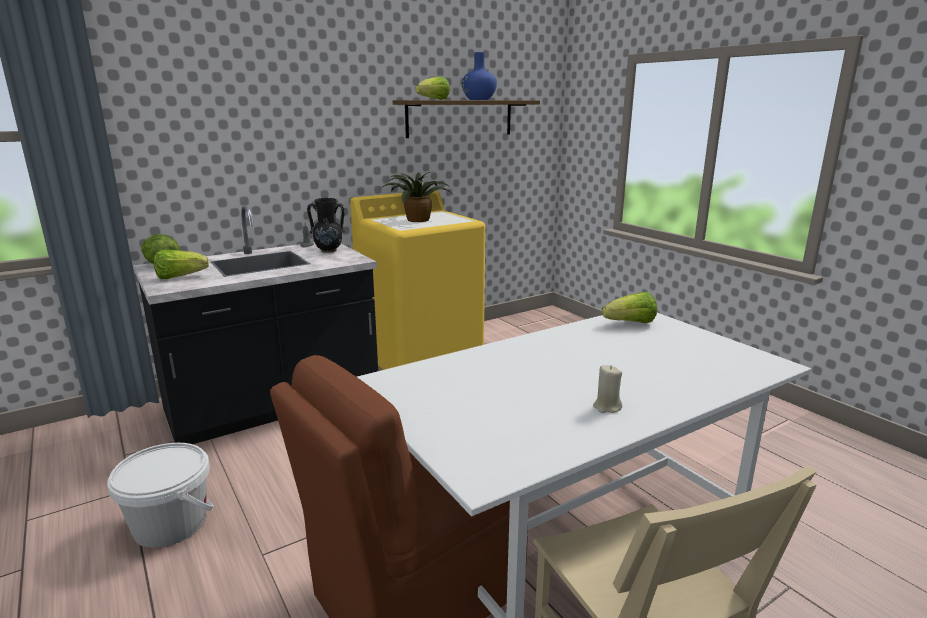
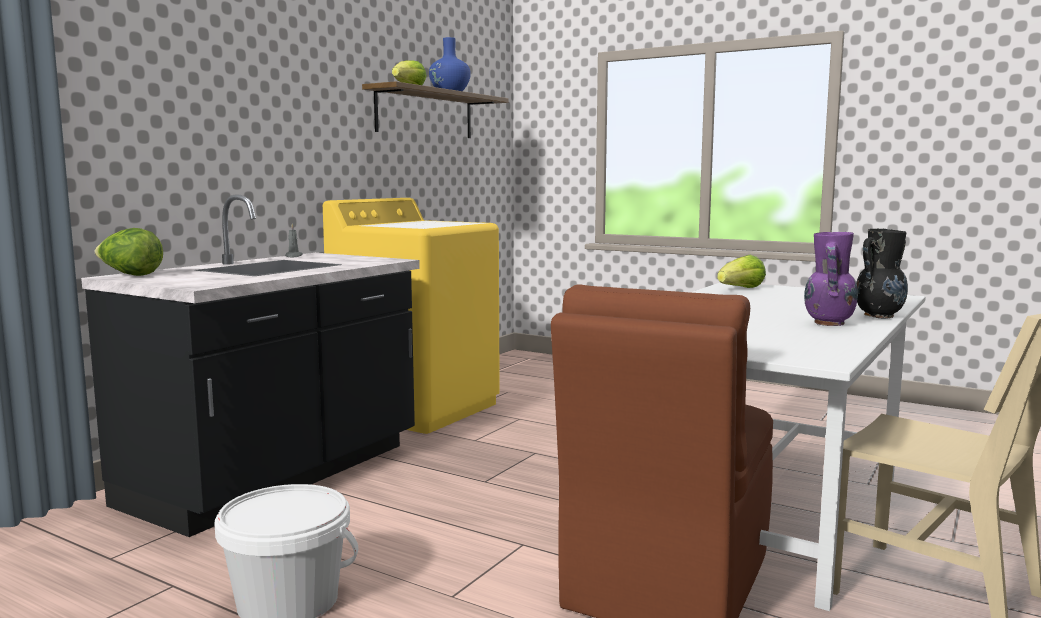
camera: 25 degrees left, 10 degrees down
lettuce [154,250,209,279] -> none
black vase [307,198,345,252] -> black vase moved to [856,229,908,318]
potted plant [380,172,453,222] -> none
beige candle [593,365,622,413] -> purple vase [804,232,858,326]

